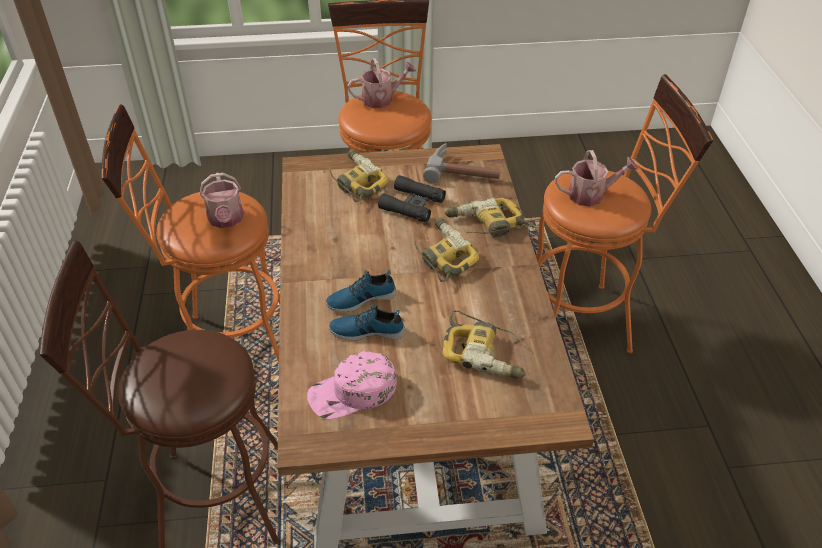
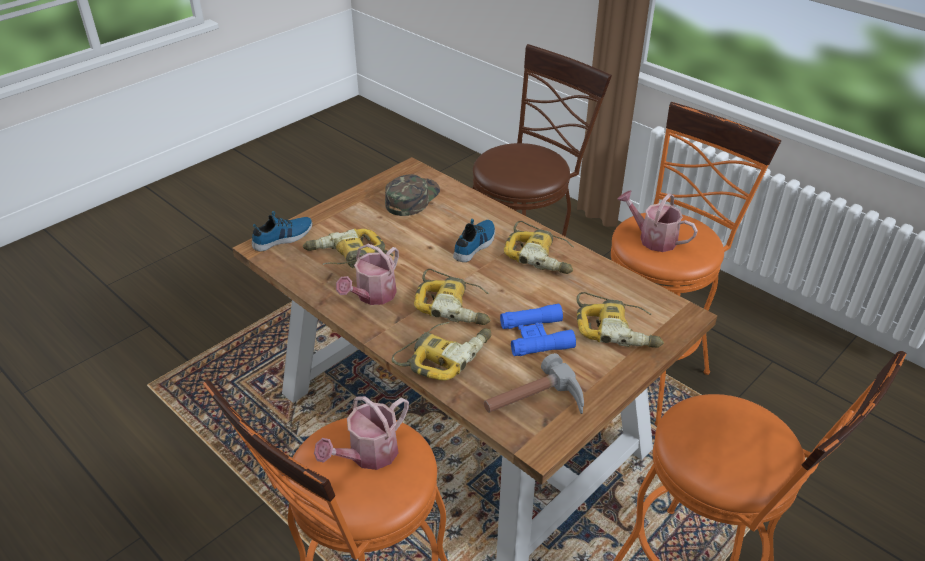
camera: 140 degrees right, 5 degrees down
pink cap [307,351,397,419] -> green cap [385,174,440,216]
shoe [329,304,405,341] -> shoe moved to [252,211,312,251]
watering can [347,58,416,108] -> watering can moved to [336,244,399,305]
black binoculars [378,175,446,222] -> blue binoculars [500,304,576,356]
none -> power drill [504,221,574,274]

